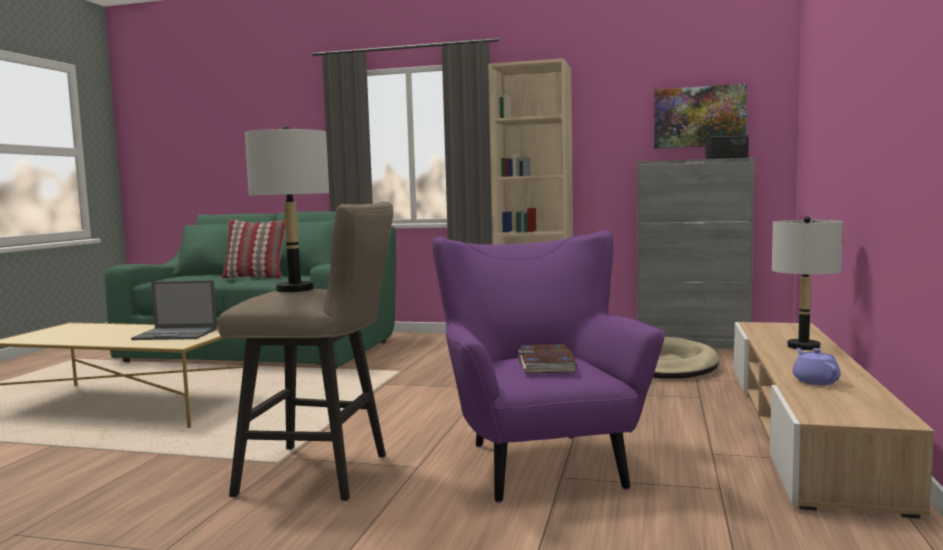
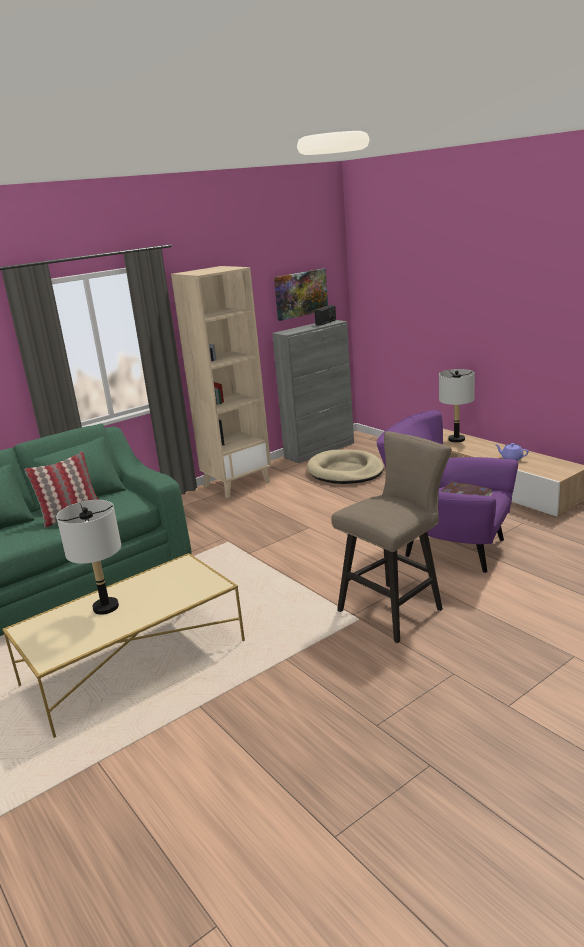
camera: 50 degrees left, 15 degrees up
laptop [131,280,218,340] -> none
grey table lamp [245,126,329,292] -> grey table lamp moved to [56,500,121,615]

